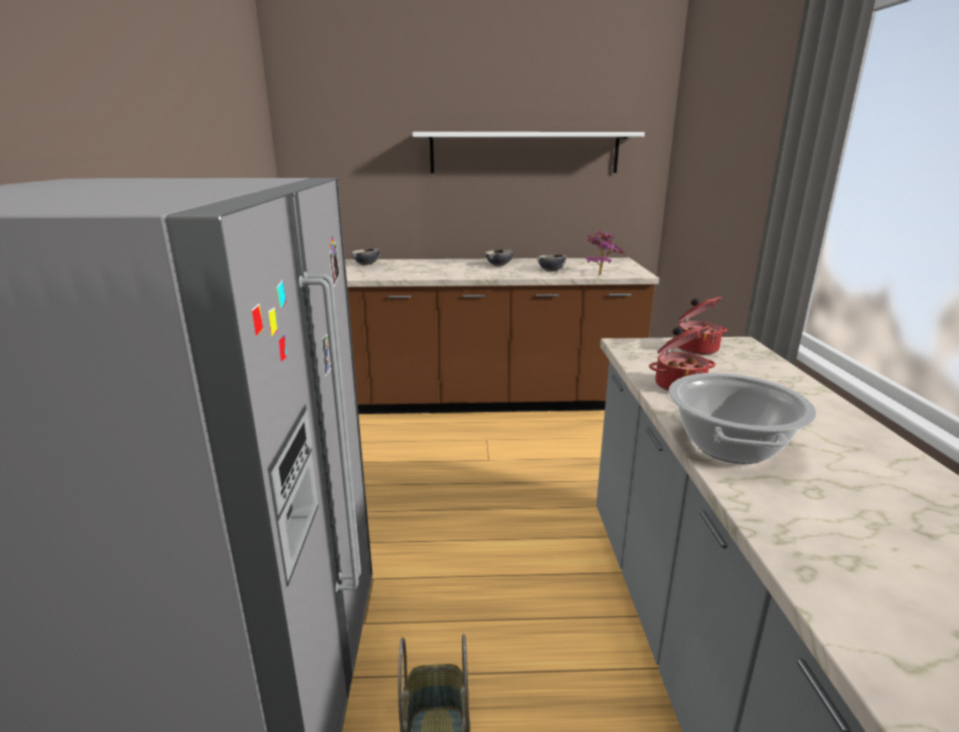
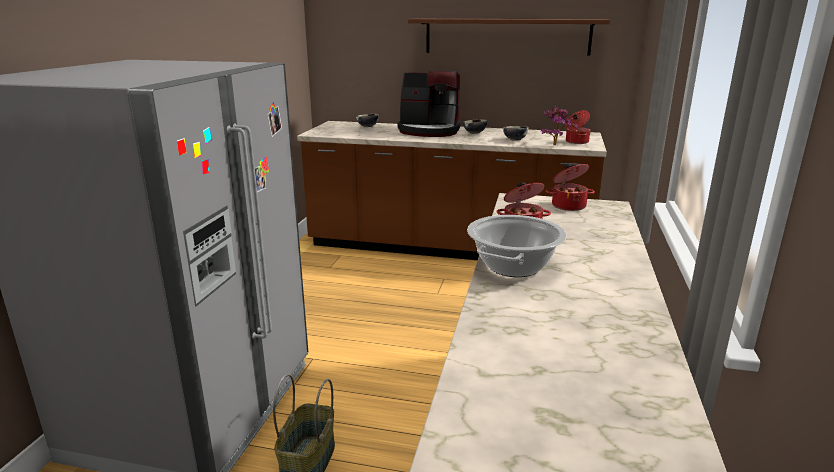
camera: 15 degrees right, 0 degrees up
white shelf [412,132,645,173] -> brown shelf [408,19,610,55]
none -> coffee machine [398,70,462,137]
none -> cooking pot [566,110,590,144]

